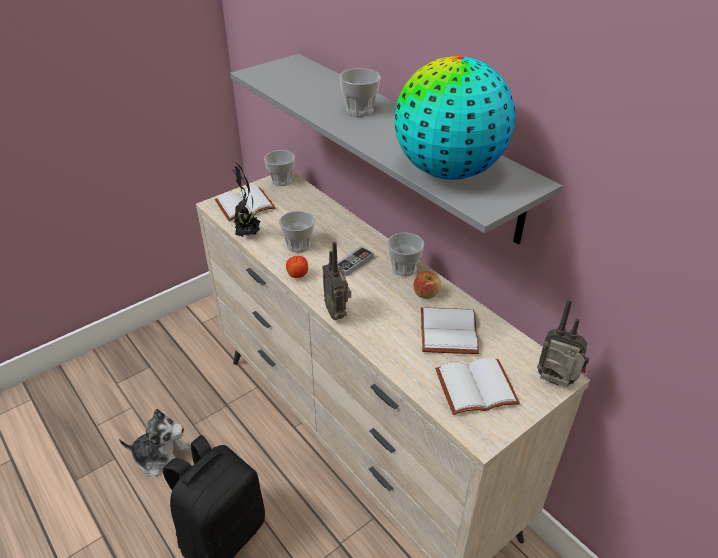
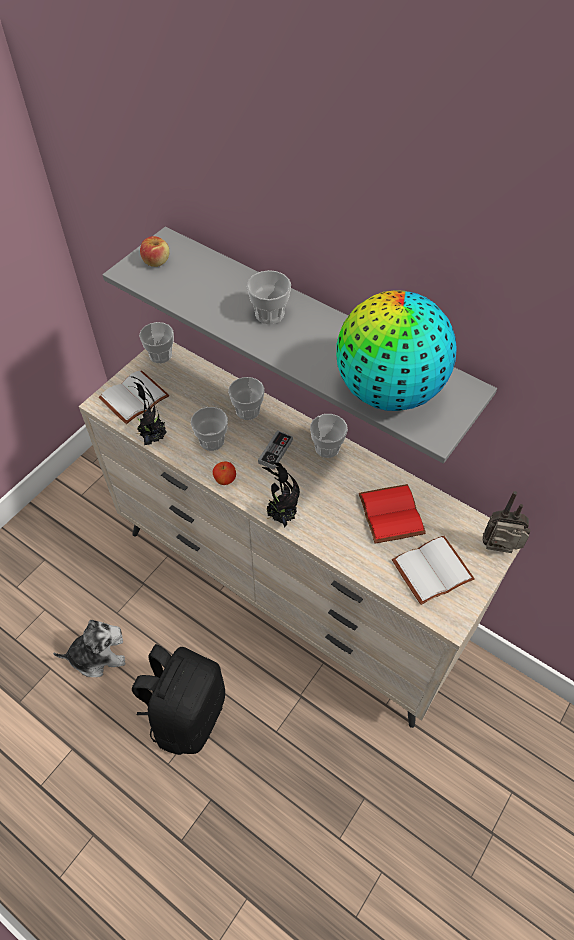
camera: 15 degrees left, 15 degrees up
radio [322,241,351,320] -> potted plant [262,462,300,528]
apple [413,271,441,299] -> apple moved to [140,236,169,267]
white book [421,307,479,354] -> red book [358,484,426,544]
none -> cup [228,377,265,420]

